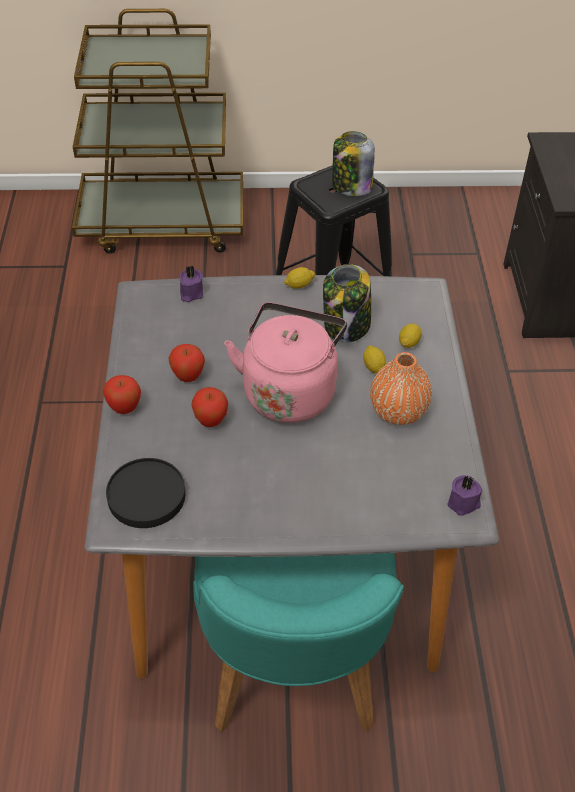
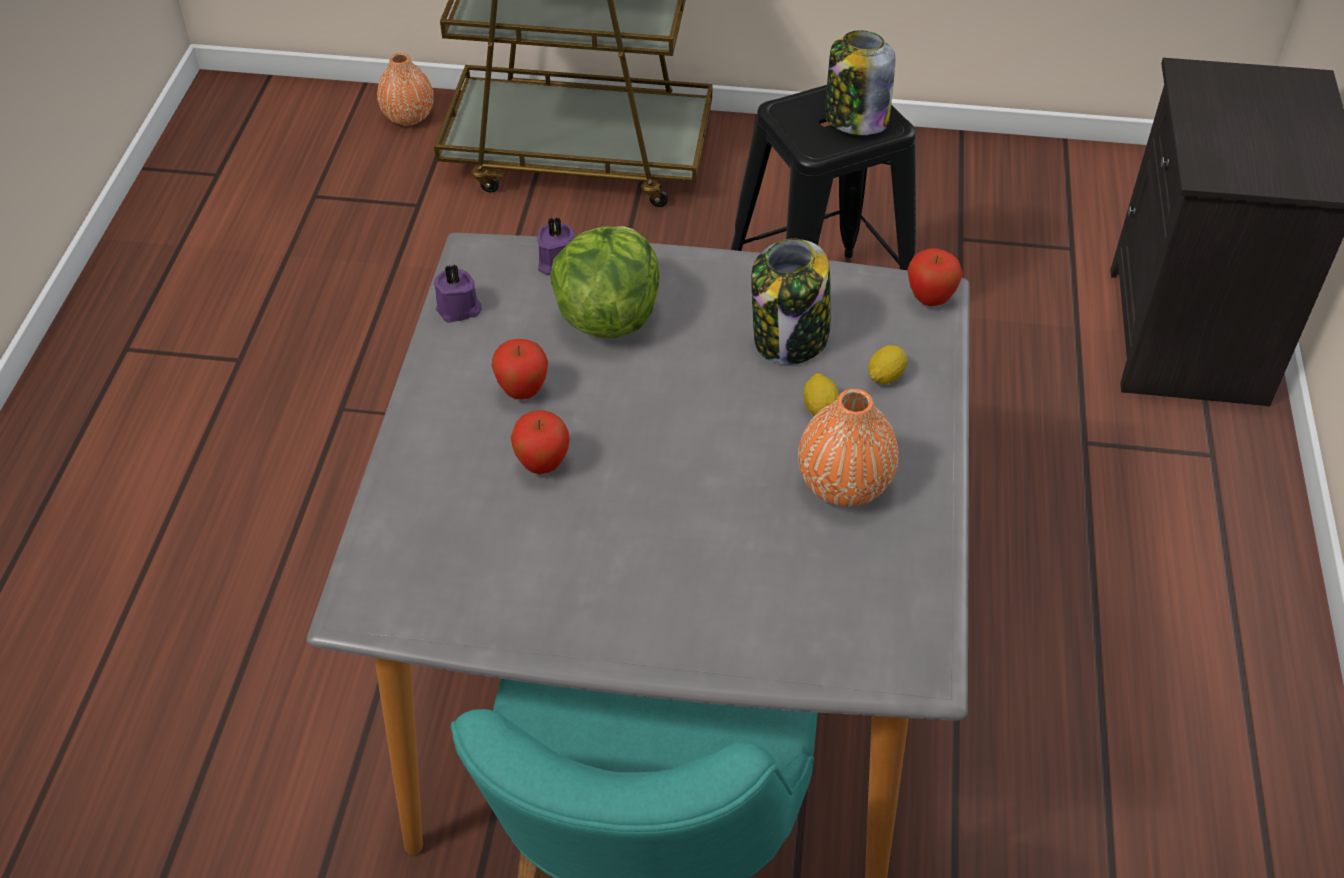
camera: 10 degrees right, 0 degrees up
apple [103,375,141,414] -> apple moved to [907,248,963,306]
black plate [106,458,186,528] -> none
pink kettle [224,302,347,423] -> none
lemon [284,267,316,289] -> none
purple candle [447,475,482,516] -> purple candle moved to [434,265,482,323]
none -> orange vase [377,53,434,126]
none -> lettuce [550,226,660,338]

